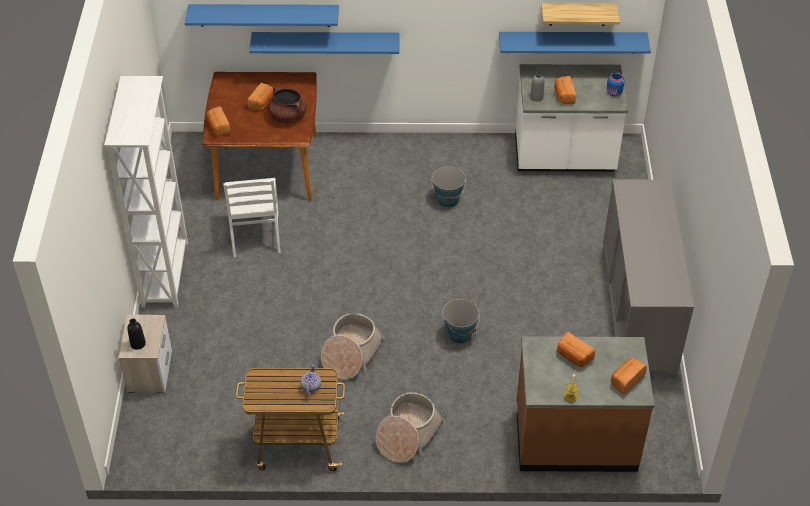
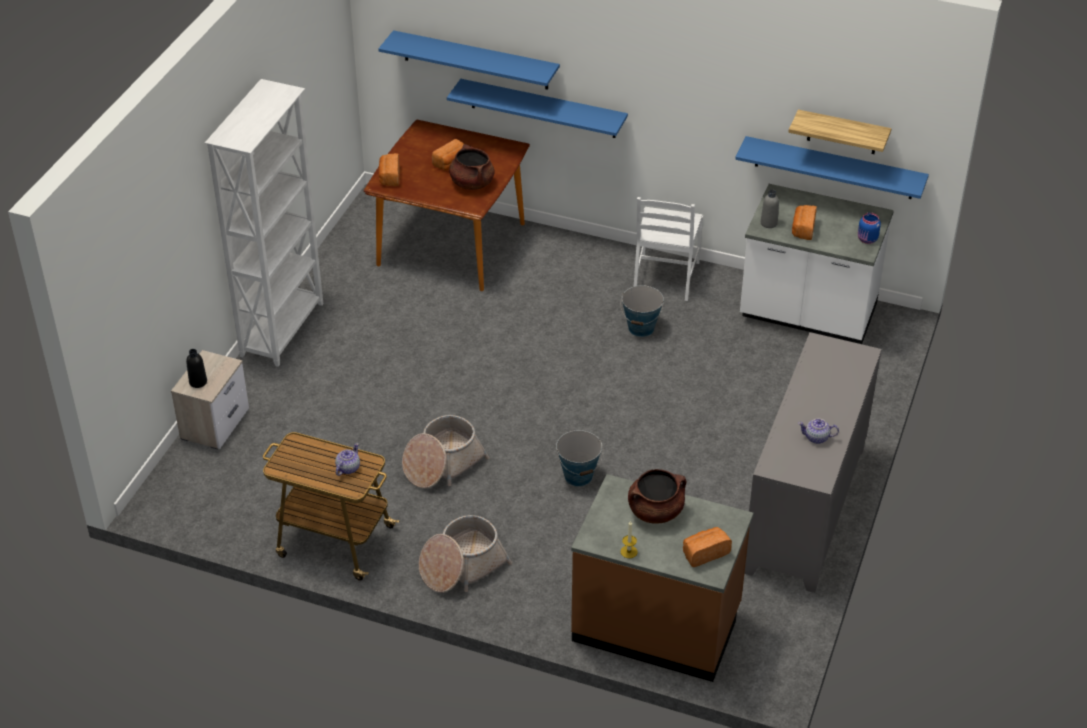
camera: 20 degrees right, 5 degrees down
white chair [223,178,281,257] -> white chair moved to [634,197,703,301]
bread [557,332,595,367] -> brown cooking pot [628,469,686,523]
none -> teapot [798,418,839,444]

